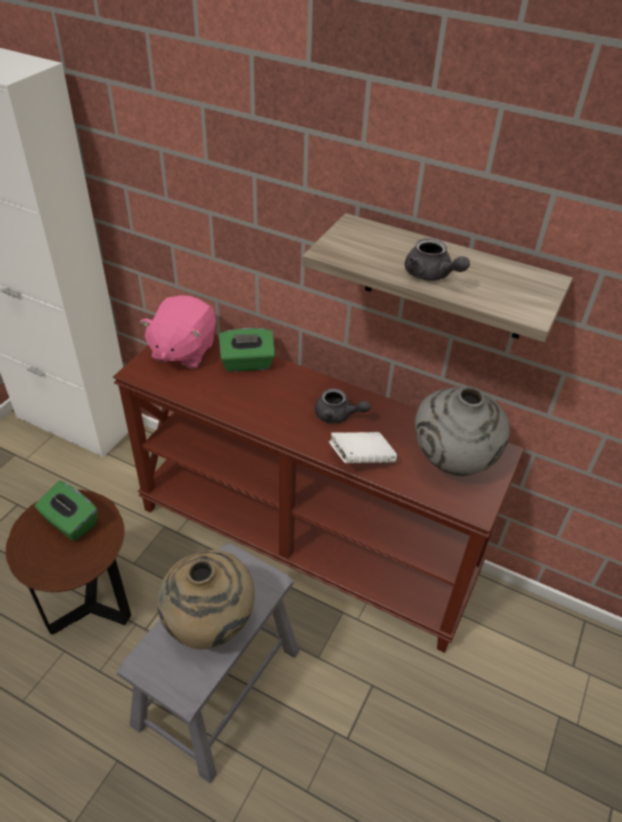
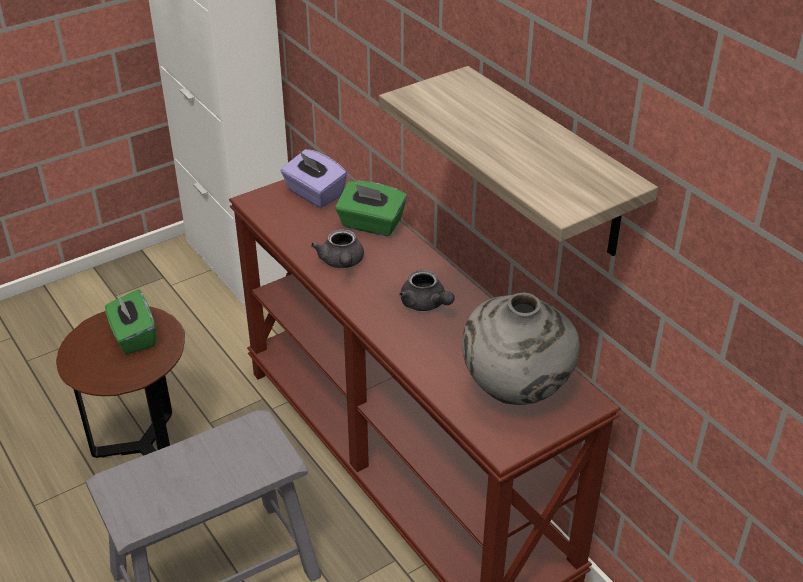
camera: 30 degrees right, 5 degrees down
pink plush toy [140,295,216,369] -> purple tissue box [281,149,347,208]
beige vase [157,550,255,649] -> none
white book [329,432,397,463] -> none
grey teapot [405,238,470,281] -> grey teapot moved to [311,229,364,268]

